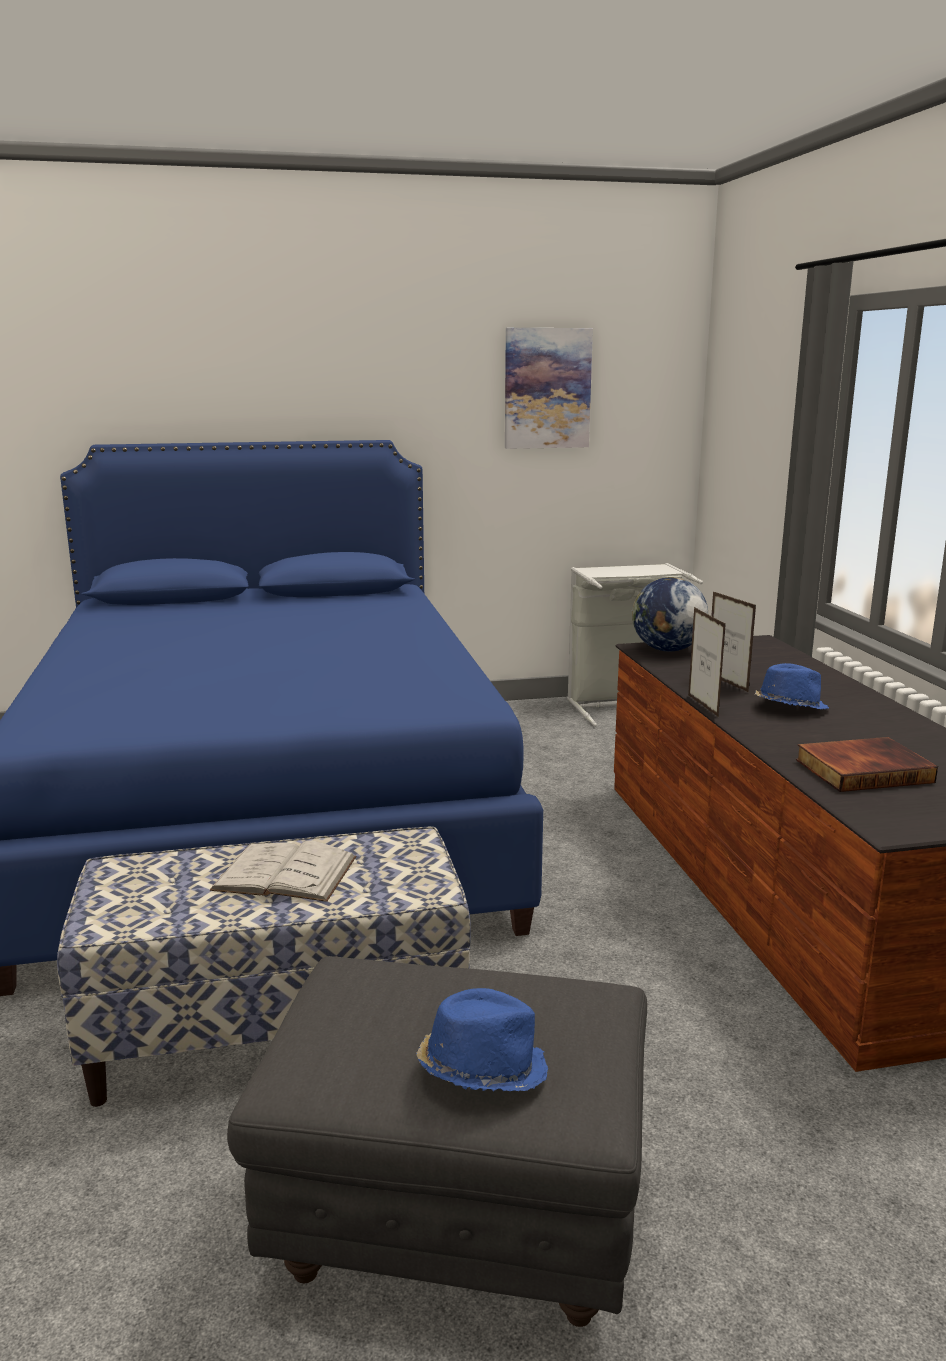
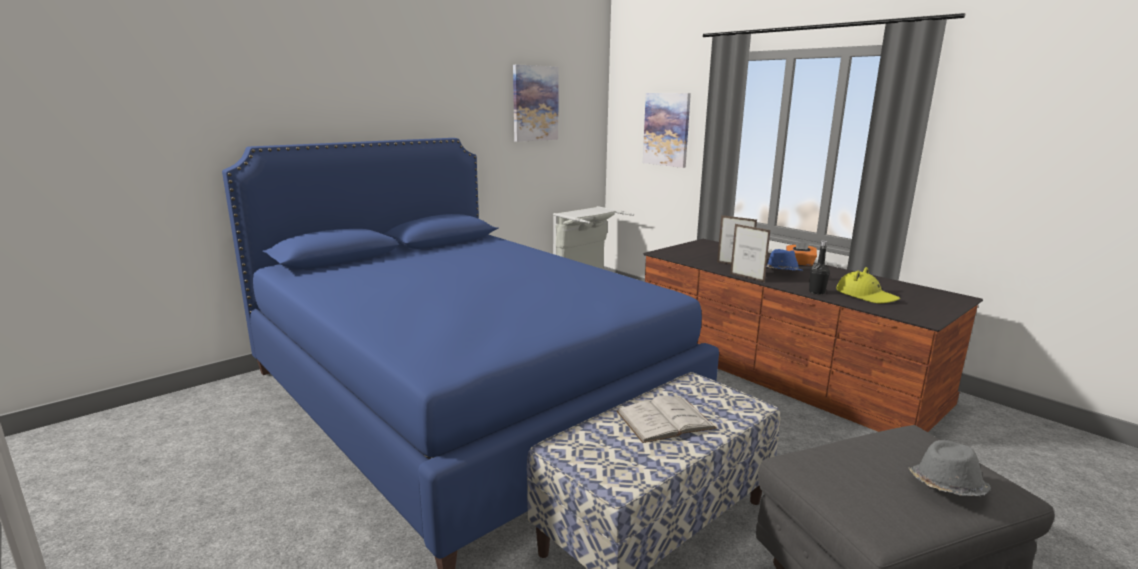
camera: 30 degrees left, 0 degrees up
blue hat [416,988,548,1092] -> grey hat [909,440,991,497]
globe [632,577,708,652] -> none
book [796,737,938,792] -> yellow hat [836,267,900,303]
none -> picture [643,93,691,168]
none -> orange tissue box [786,242,817,266]
none -> black bottle [809,240,830,294]

